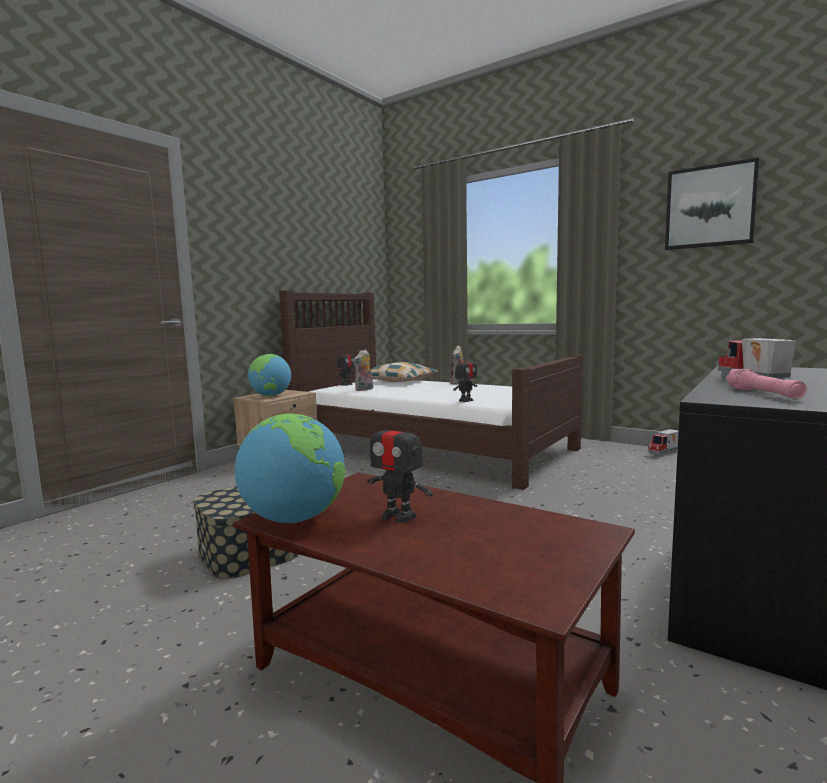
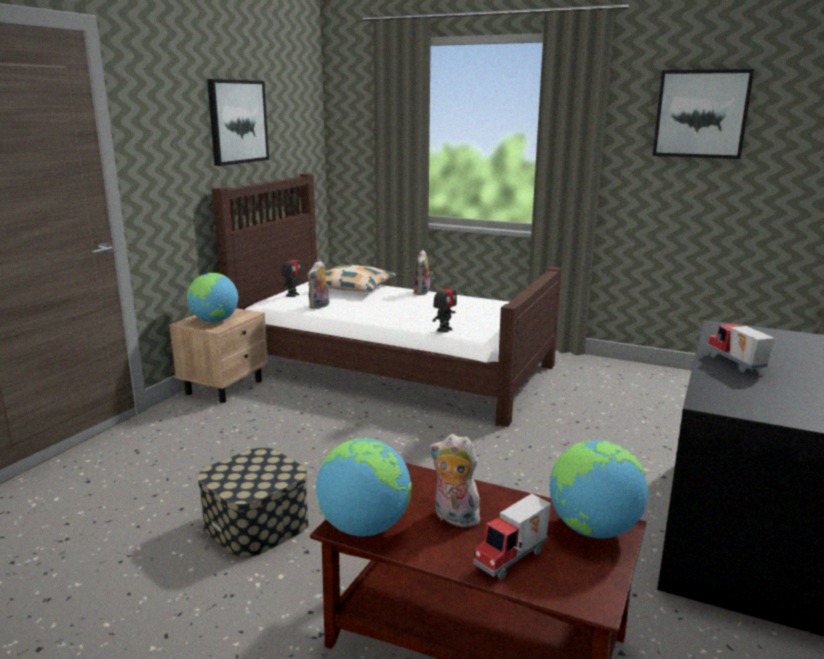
camera: 10 degrees left, 10 degrees up
toy robot [367,409,433,523] -> plush toy [430,434,480,527]
toy truck [648,429,679,457] -> toy truck moved to [473,494,551,579]
pink flashlight [726,369,807,399] -> none
none -> picture [207,79,269,166]
none -> globe [550,440,648,538]

